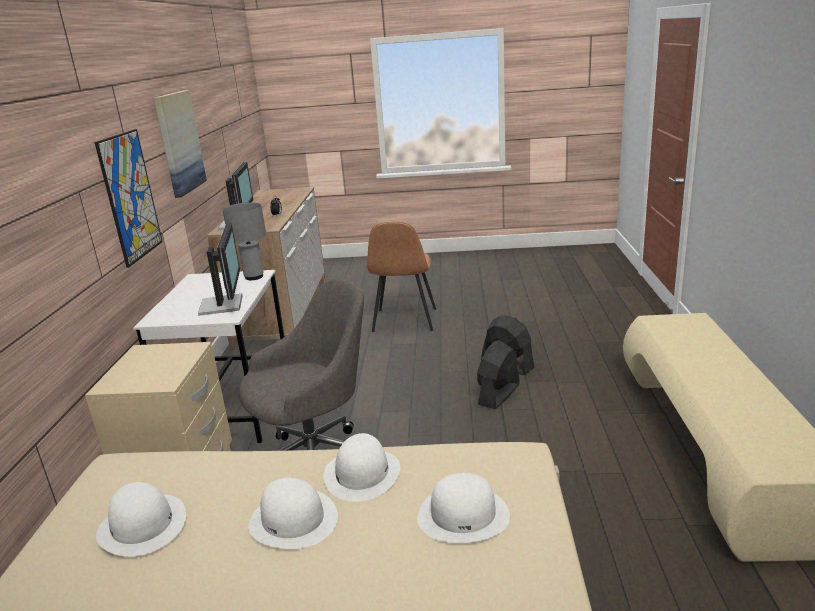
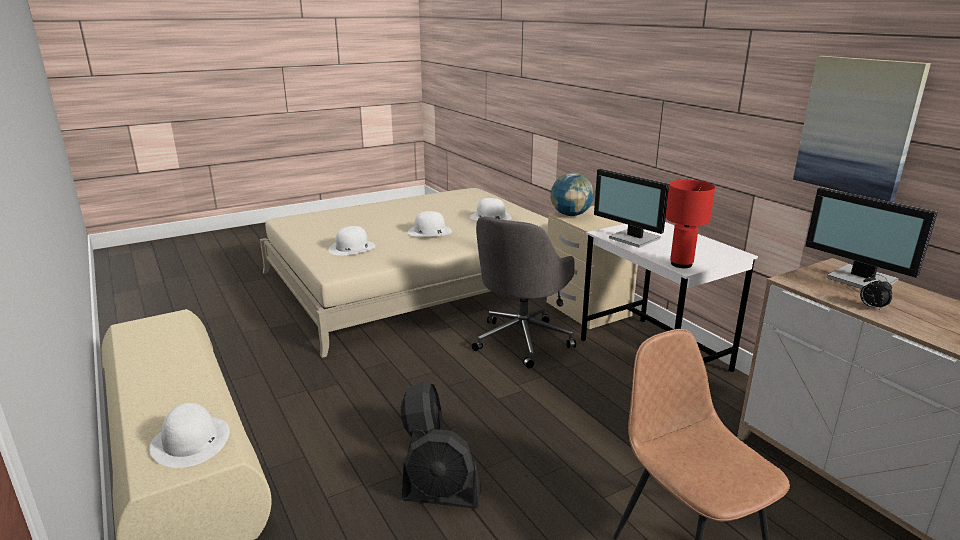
camera: 145 degrees right, 0 degrees up
picture [94,129,163,268] -> none
grey table lamp [223,202,266,280] -> red table lamp [666,180,715,268]
white hat [324,433,400,501] -> white hat moved to [149,403,230,468]
none -> globe [551,173,594,216]

